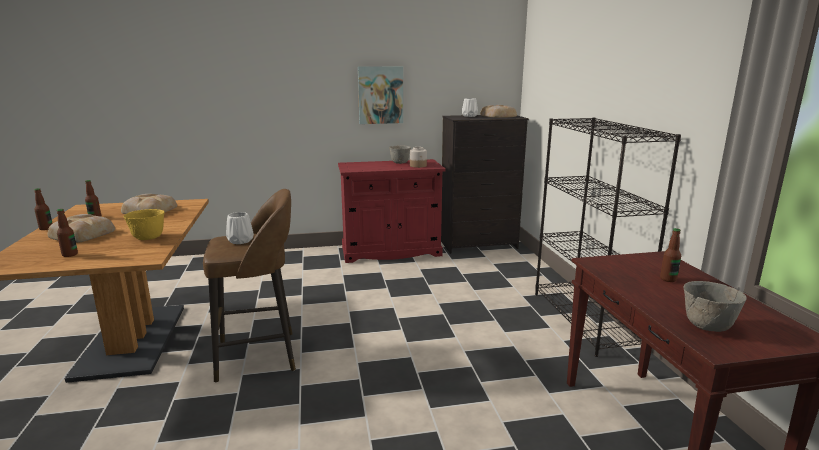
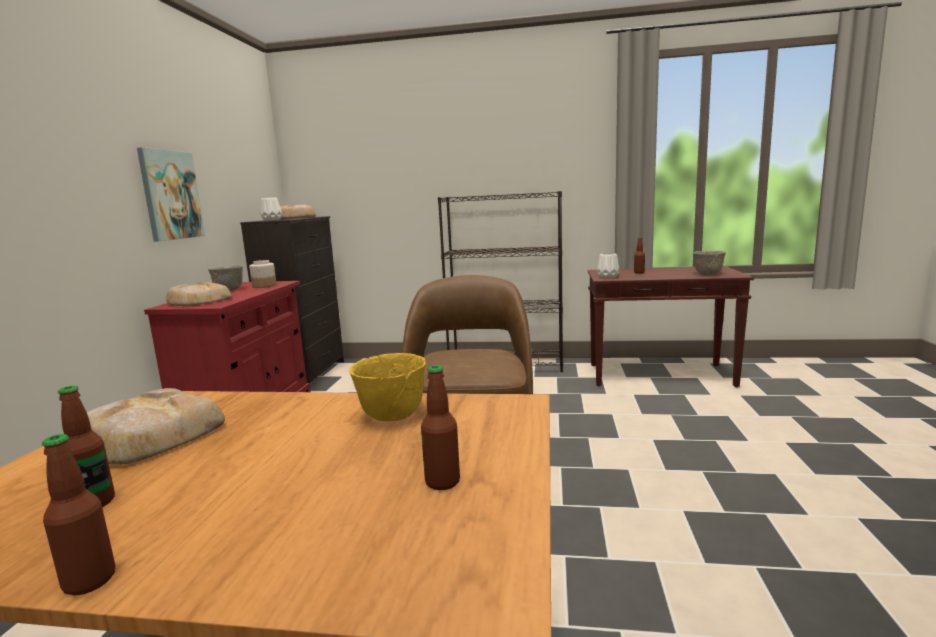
camera: 70 degrees left, 5 degrees down
bread [48,214,115,243] -> bread moved to [166,282,232,306]
white vase [226,212,254,244] -> white vase moved to [597,253,619,278]

